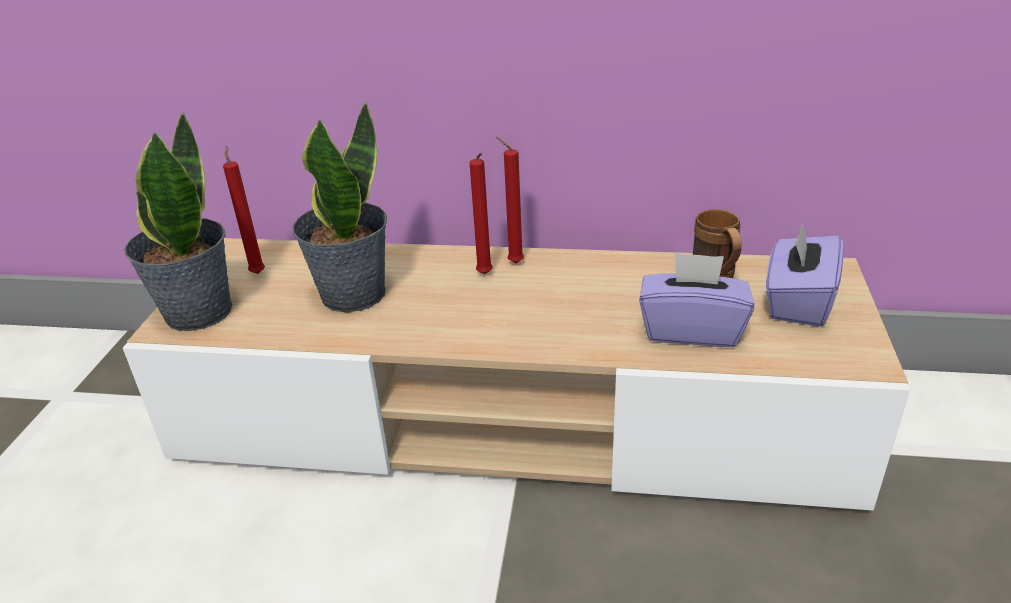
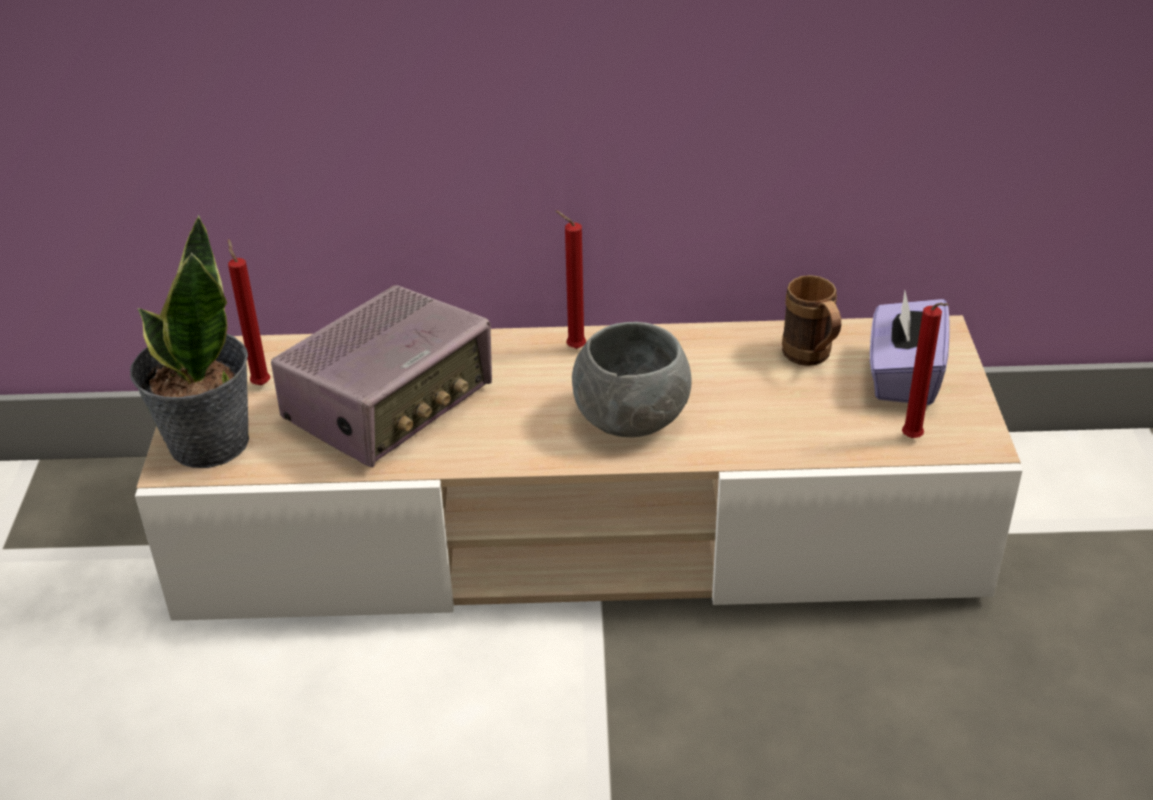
camera: 10 degrees left, 5 degrees up
potted plant [292,101,387,313] -> radio [271,286,492,467]
red candle [470,153,493,274] -> red candle moved to [902,303,949,438]
purple tissue box [639,252,754,347] -> none
none -> grey bowl [572,322,692,437]

